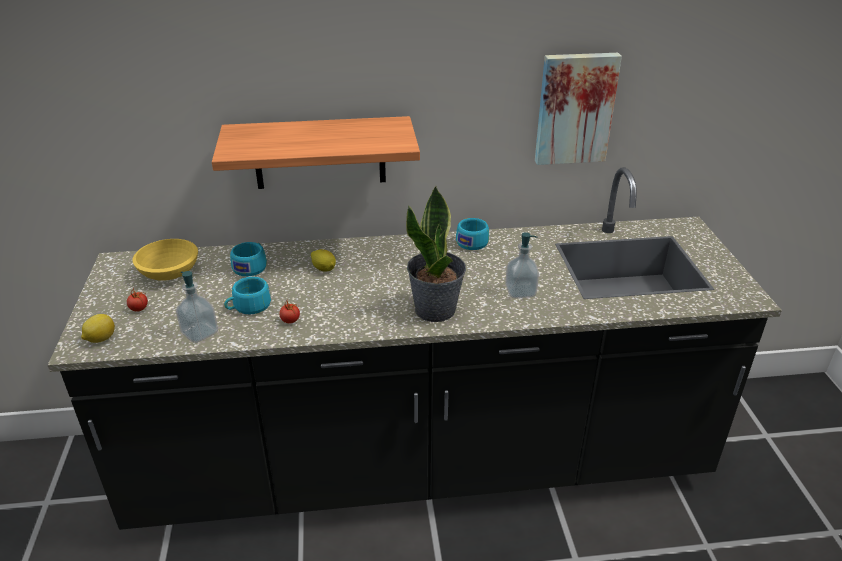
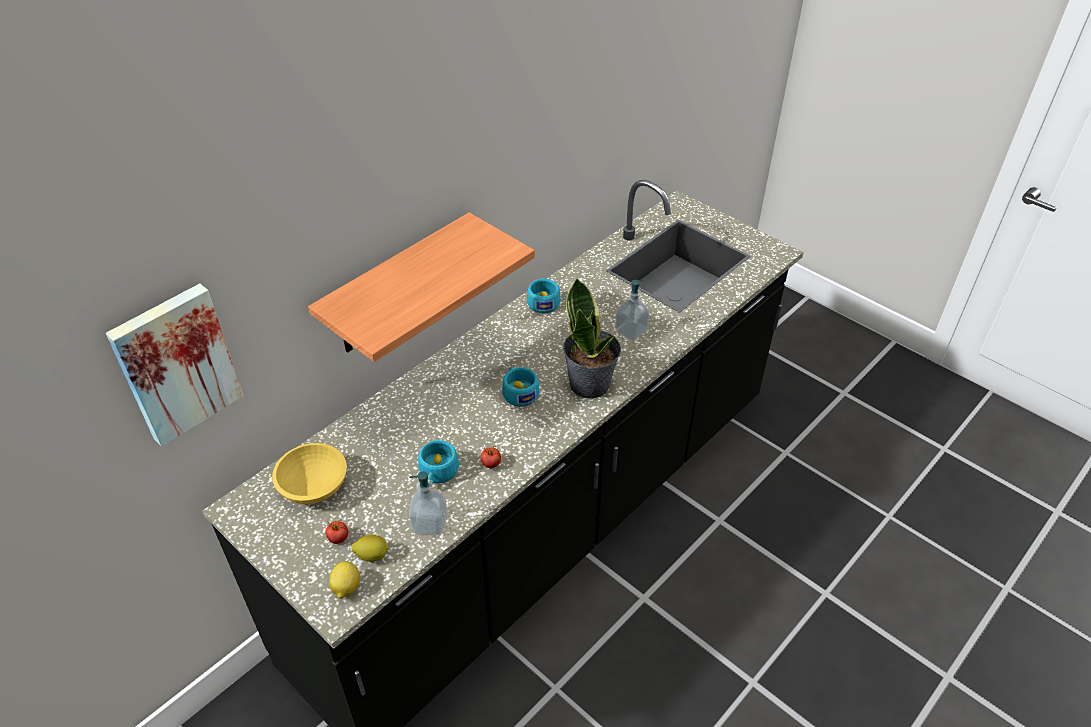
camera: 40 degrees left, 10 degrees up
turquoise cup [230,242,267,276] -> turquoise cup moved to [502,367,539,407]
lemon [311,249,336,271] -> lemon moved to [351,535,389,562]
picture [535,53,622,165] -> picture moved to [106,283,244,447]

